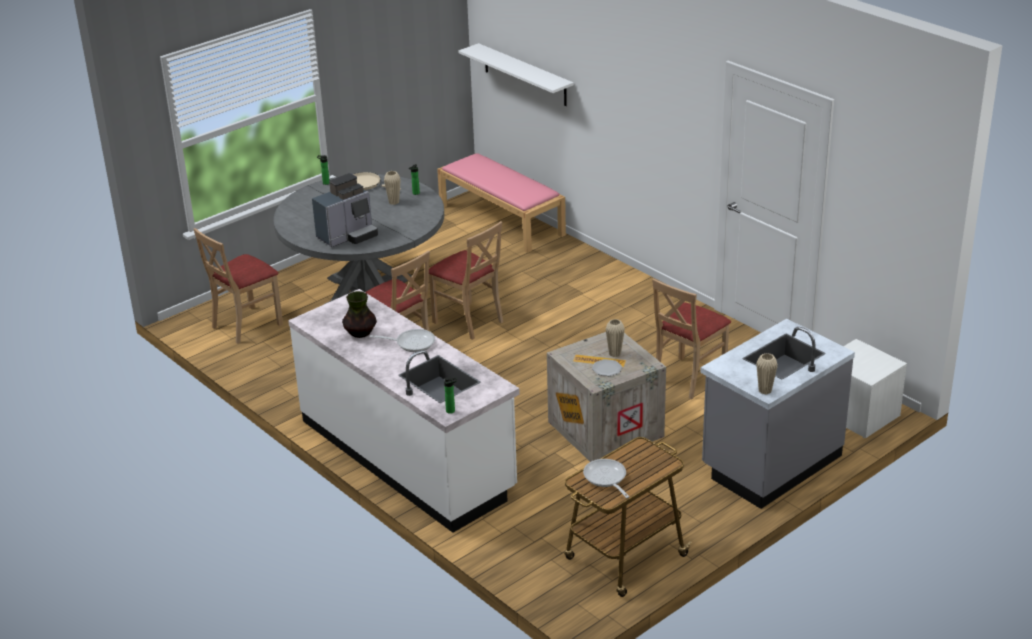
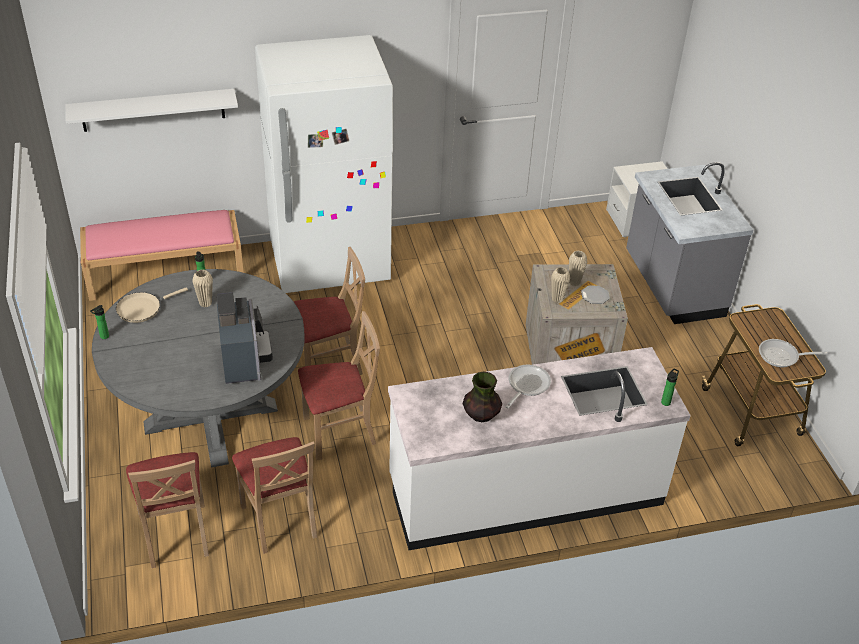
camera: 65 degrees left, 10 degrees up
beige chair [652,278,731,400] -> beige chair moved to [232,437,317,554]
beige vase [756,353,777,395] -> beige vase moved to [551,267,570,303]
none -> white fridge [255,35,393,293]

